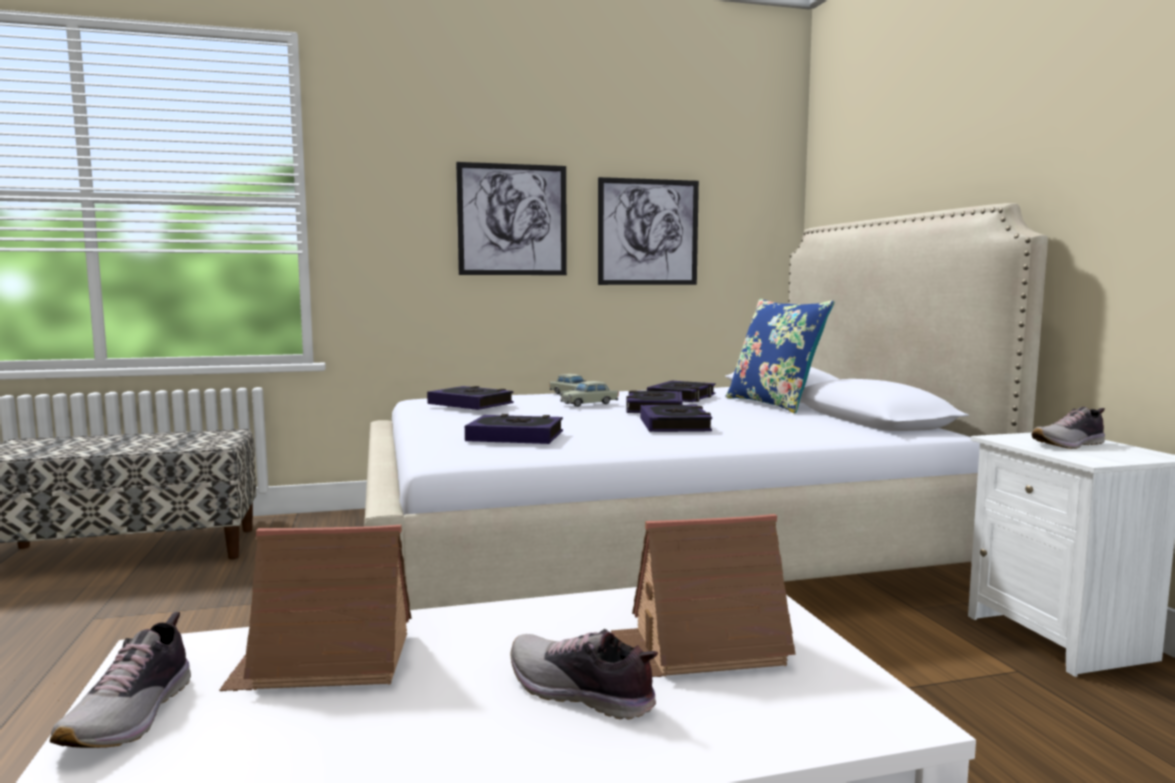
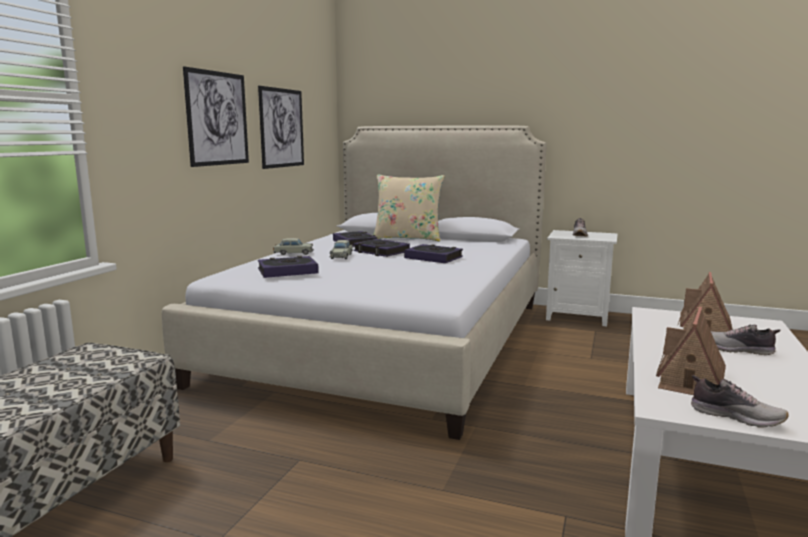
camera: 55 degrees left, 5 degrees up
book [465,414,563,444] -> none
shoe [511,629,658,720] -> shoe turned 45 degrees clockwise [711,325,780,355]
blue pillow [726,299,834,414] -> beige pillow [373,174,444,241]

